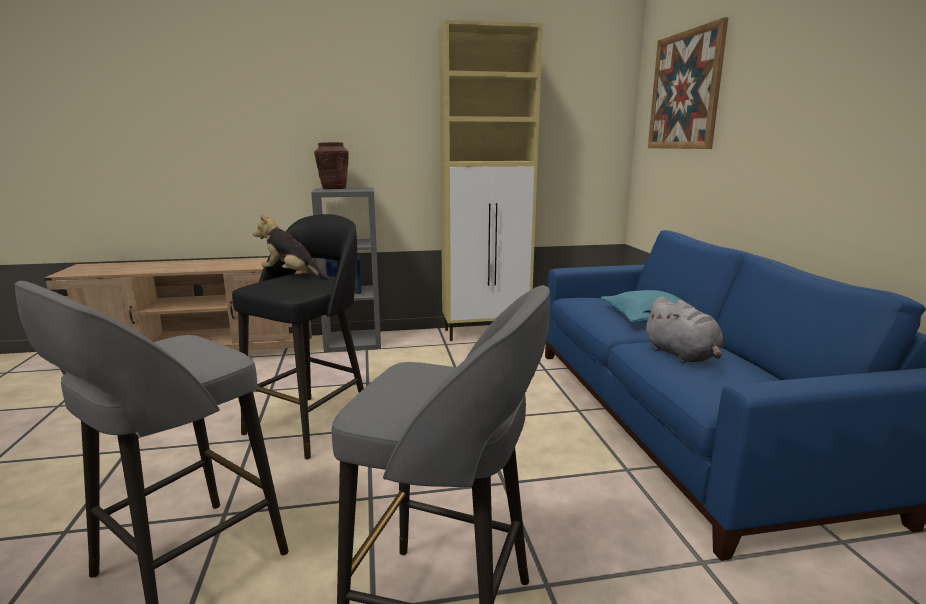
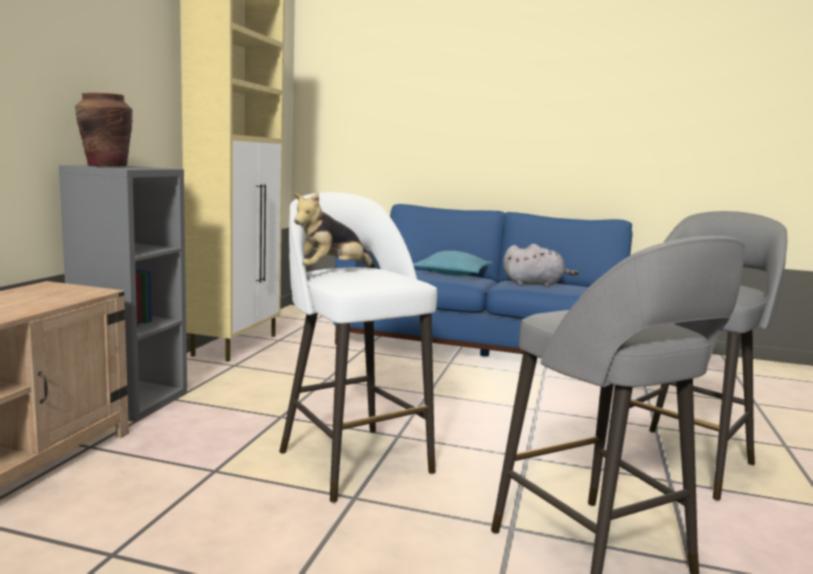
camera: 65 degrees left, 5 degrees down
black stool [232,214,364,459] -> white stool [279,192,437,503]
picture [648,17,728,149] -> none

